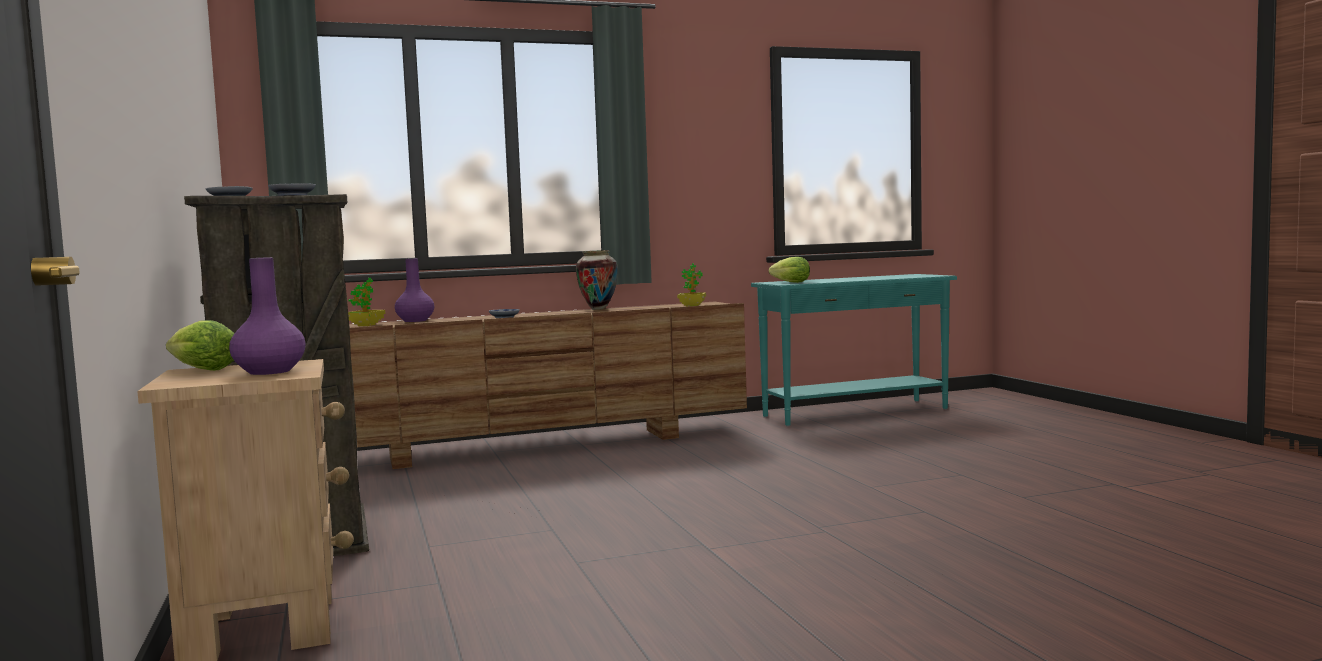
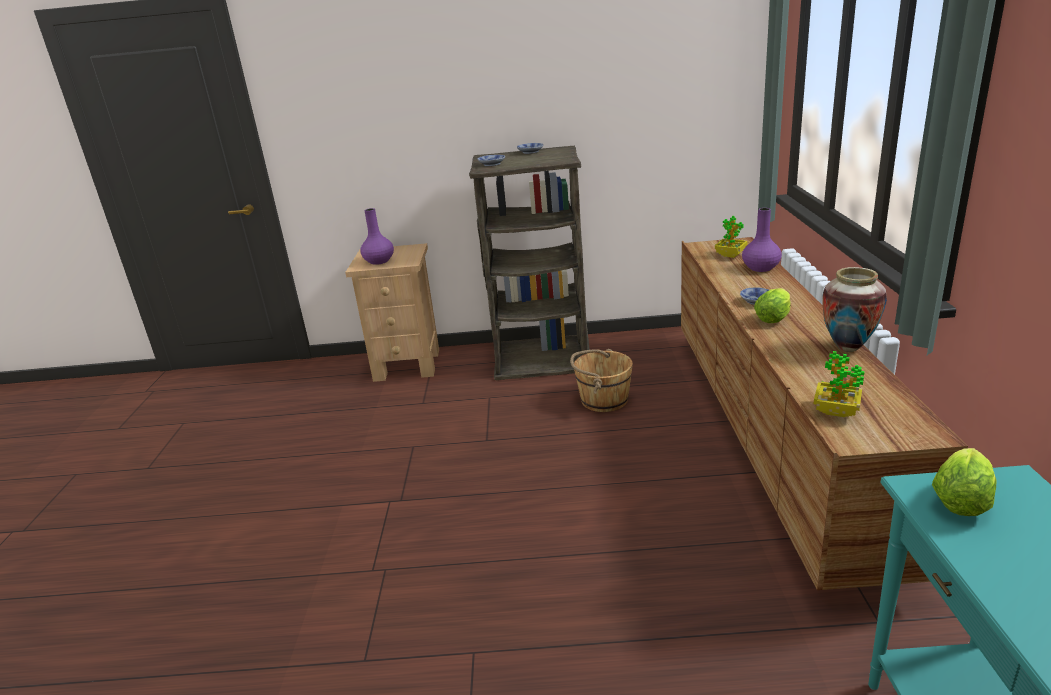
camera: 110 degrees right, 20 degrees up
lettuce [166,320,235,371] -> lettuce moved to [754,288,791,323]
none -> brown bucket [570,349,633,412]

